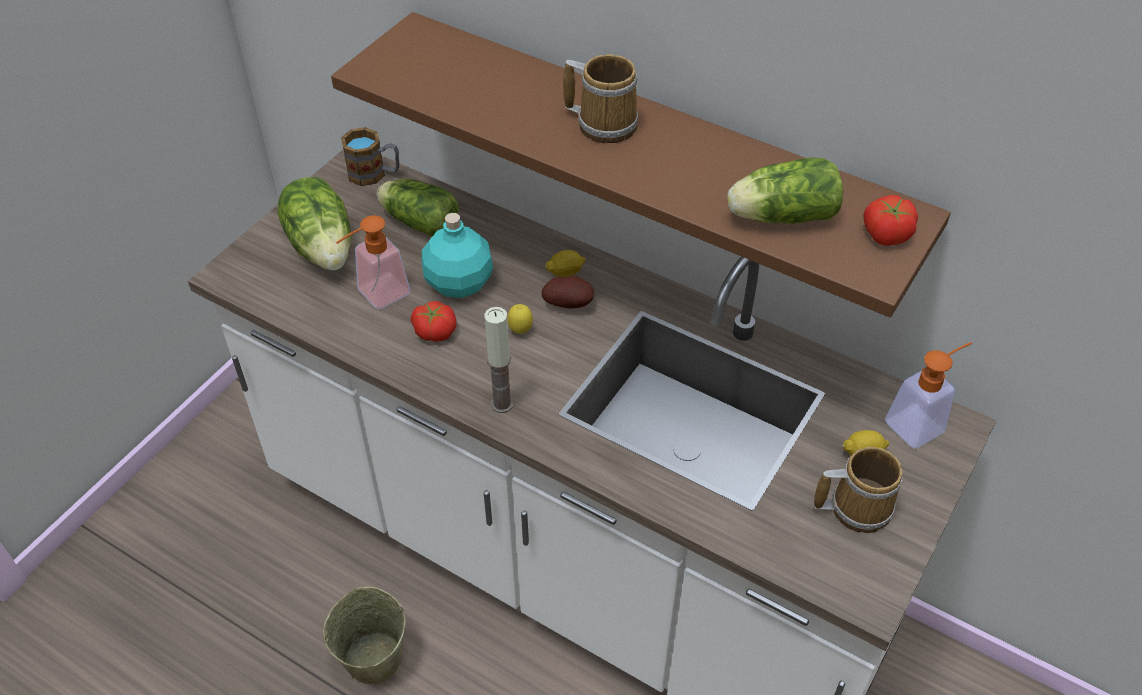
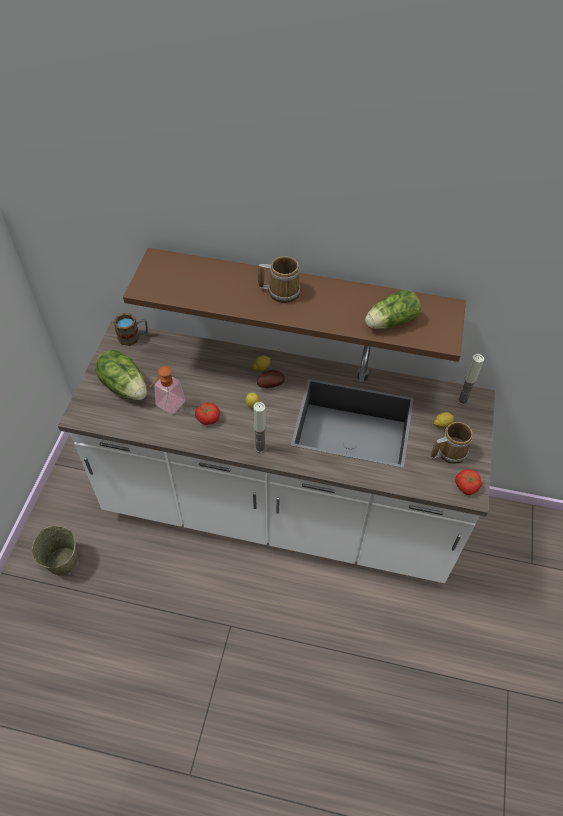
camera: 20 degrees left, 5 degrees up
beige bucket [323,587,406,684] -> beige bucket moved to [32,525,78,576]
lettuce [377,179,459,237] -> none
turquoise bottle [422,213,493,298] -> none
tomato [863,195,918,246] -> tomato moved to [455,469,482,495]
soap dispenser [885,342,972,449] -> candle [457,354,484,406]

